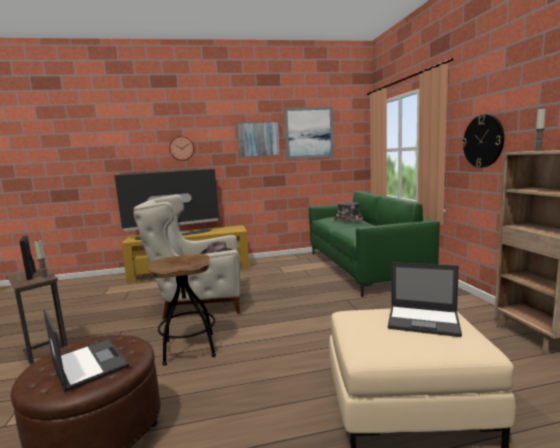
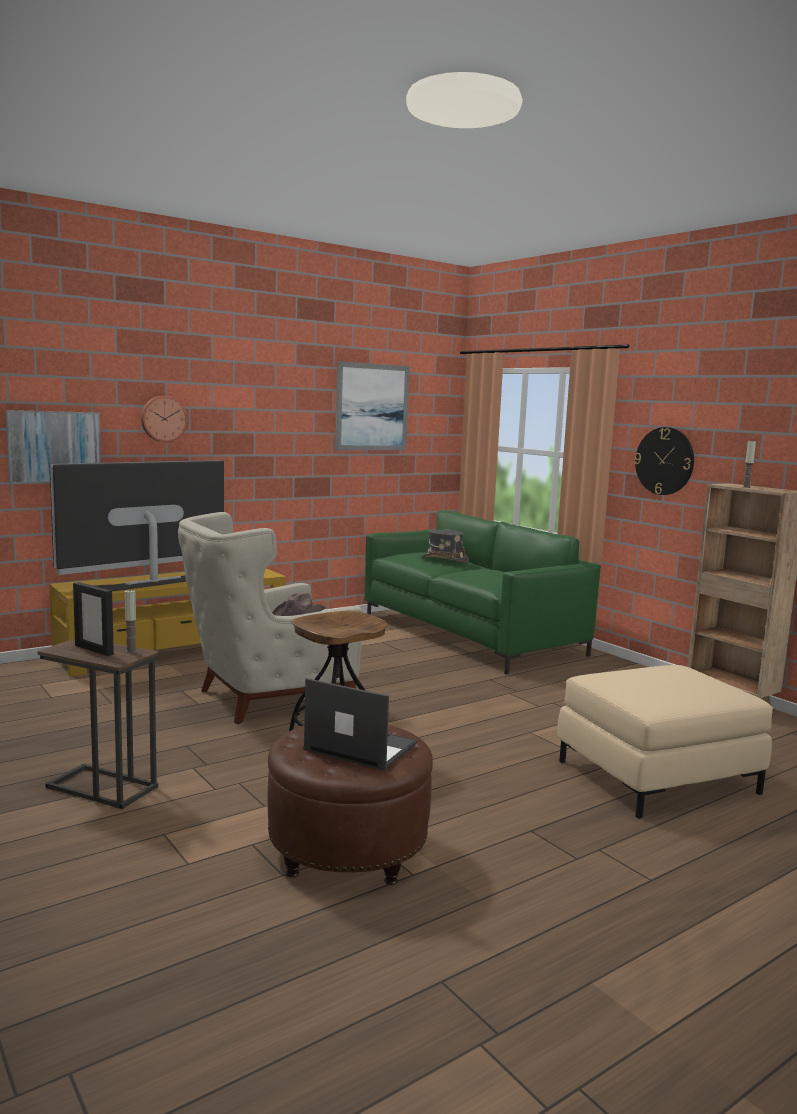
camera: 25 degrees left, 0 degrees up
picture [237,121,280,158] -> picture moved to [6,410,101,484]
laptop [388,262,462,337] -> none

